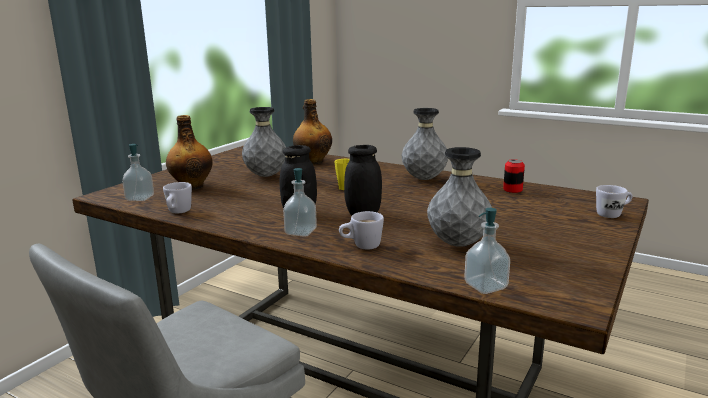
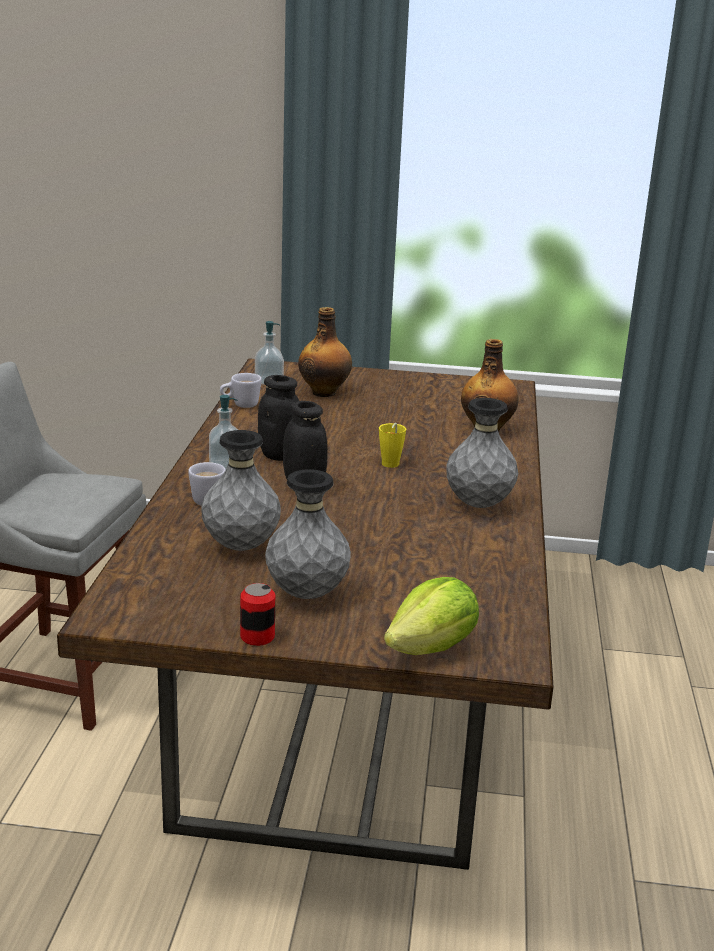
camera: 65 degrees right, 5 degrees up
grey vase [242,107,286,177] -> grey vase moved to [265,469,351,599]
soap dispenser [464,208,510,294] -> none
can [503,159,525,193] -> can moved to [240,583,275,646]
white mug [596,185,633,218] -> lettuce [384,577,479,655]

